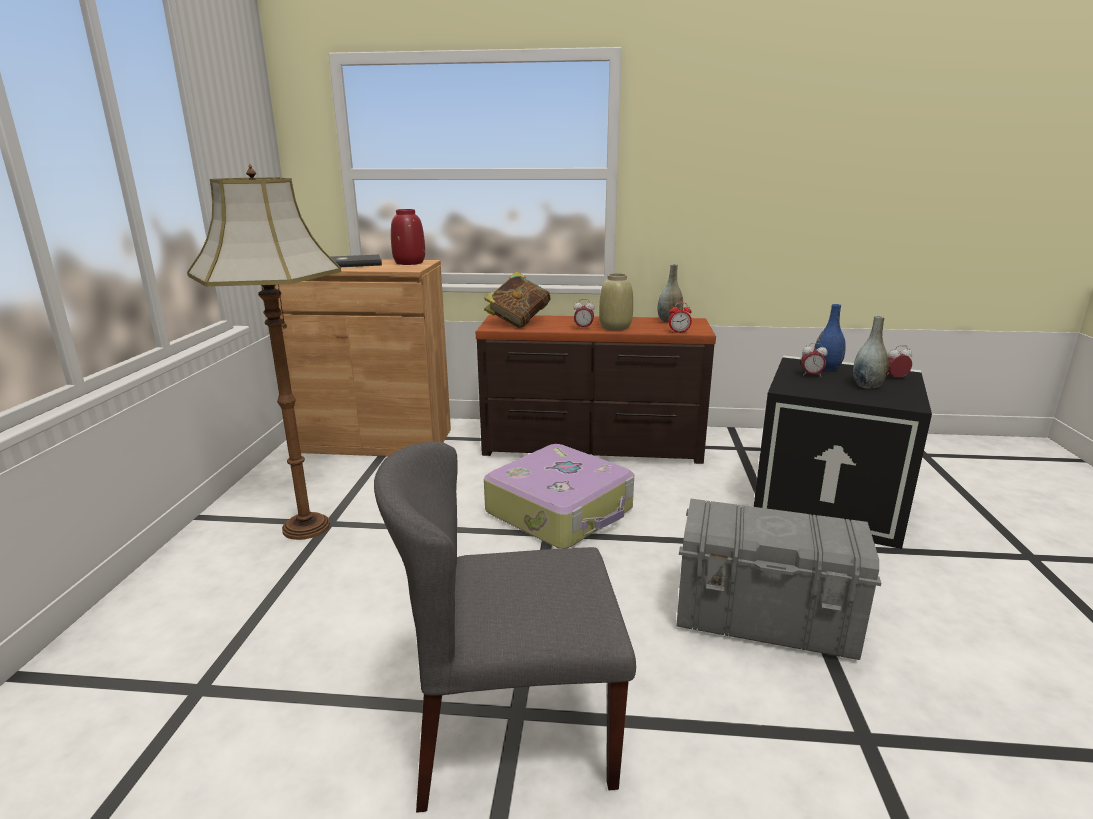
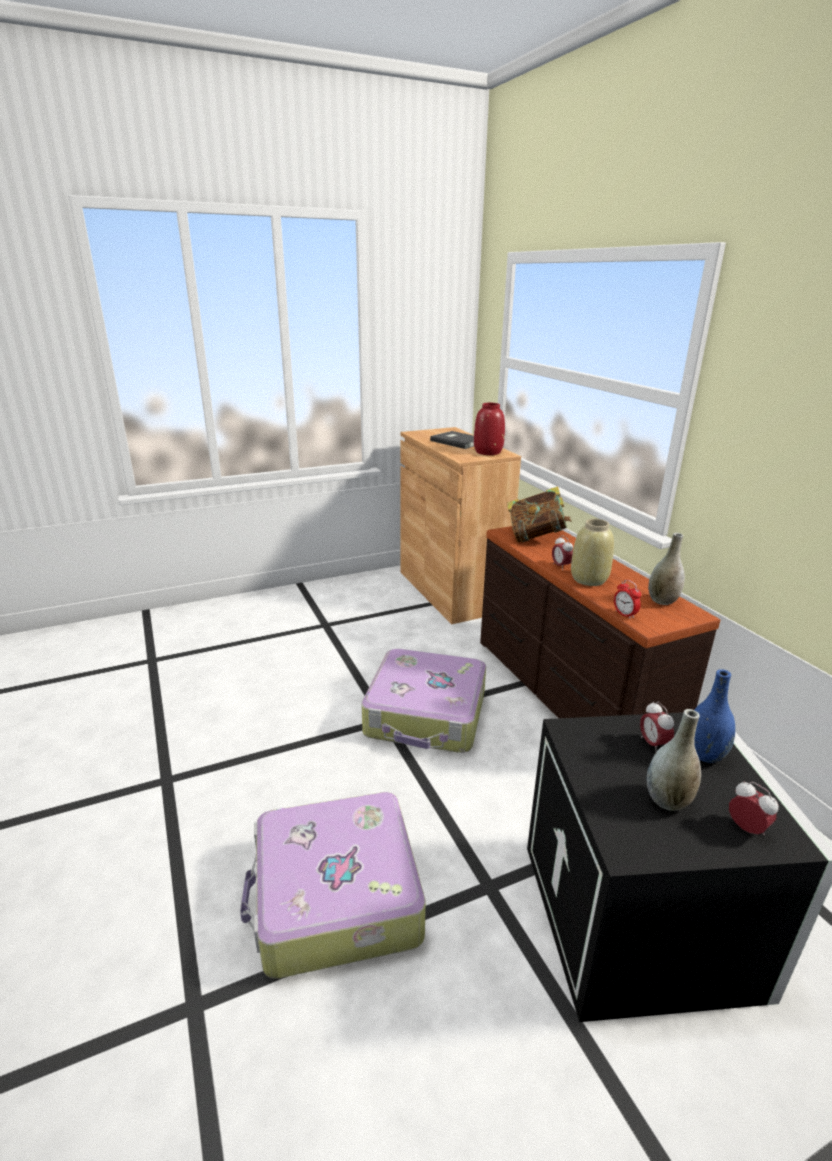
camera: 60 degrees right, 5 degrees up
floor lamp [187,164,341,540] -> none
grey chair [374,442,636,813] -> none
grey storage box [676,499,881,660] -> suitcase [240,792,426,979]

